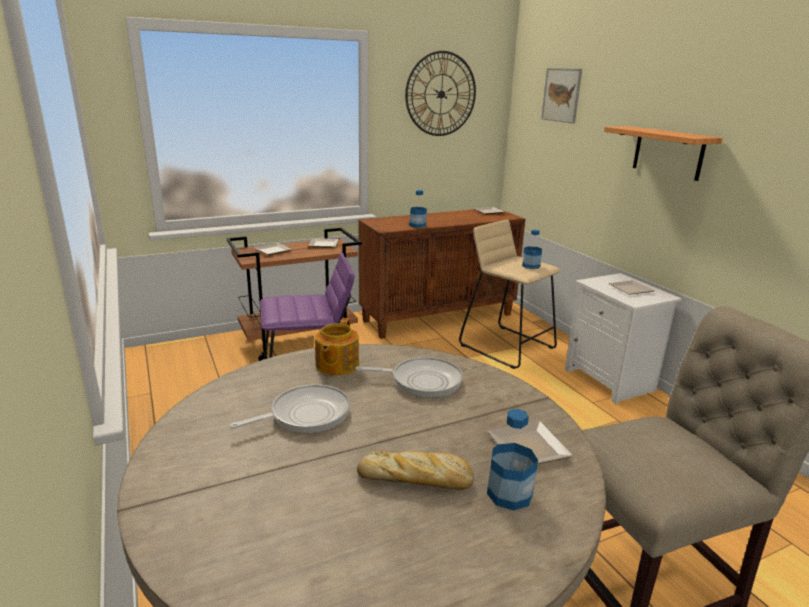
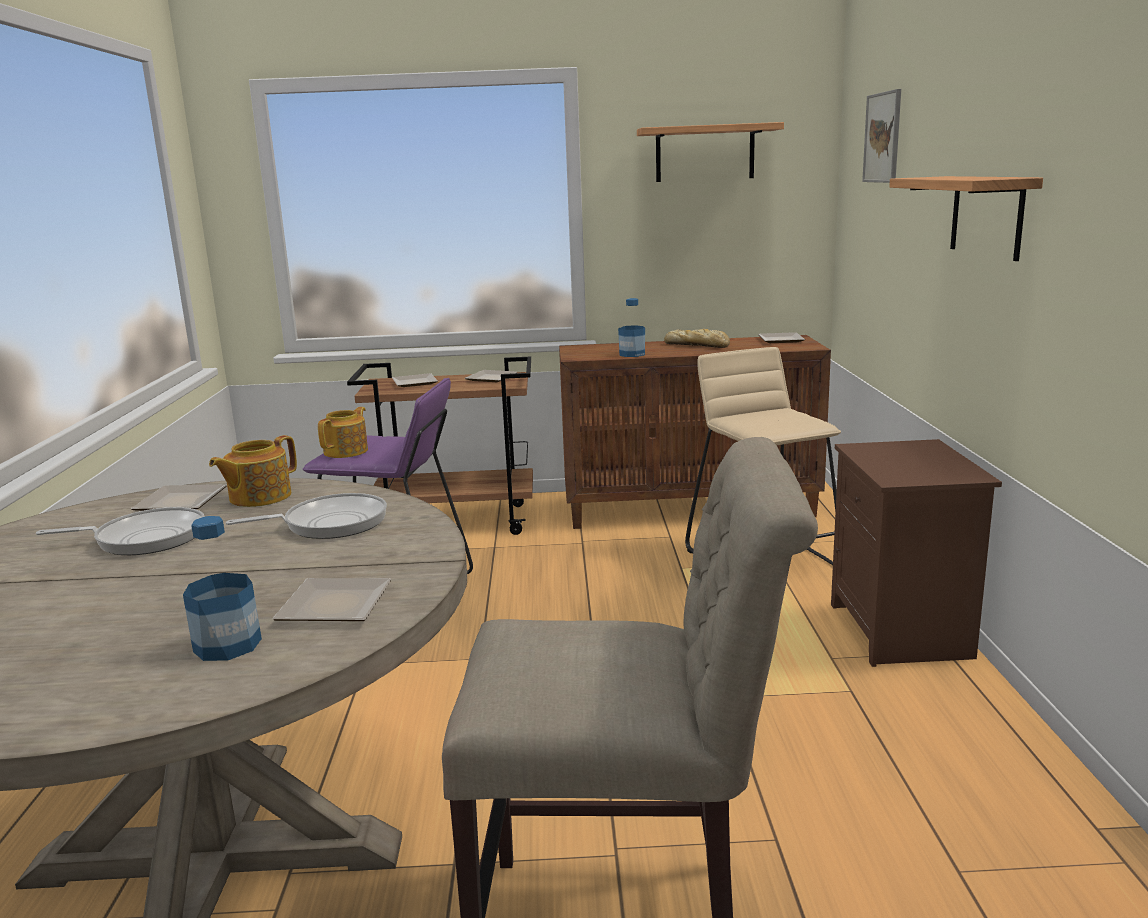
camera: 25 degrees right, 5 degrees down
frying pan [356,357,463,398] -> frying pan turned 45 degrees counterclockwise [226,493,387,539]
bread [357,450,474,489] -> bread moved to [664,329,730,348]
wall clock [405,51,476,136] -> shelf [637,122,784,182]
bottle [522,229,542,269] -> none
white nightstand [565,273,682,404] -> brown nightstand [831,439,1002,667]
plate [609,280,655,295] -> plate moved to [131,484,227,511]
none -> teapot [318,407,368,458]

